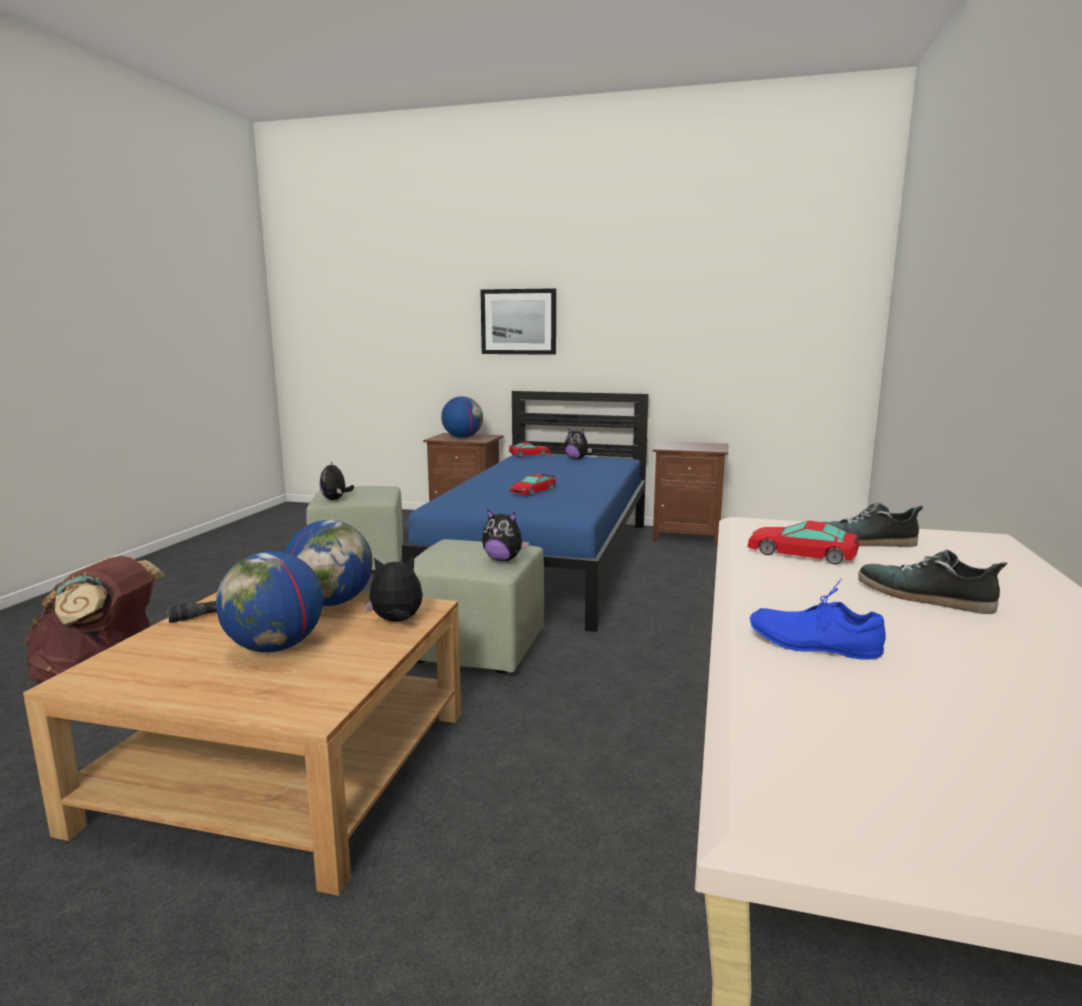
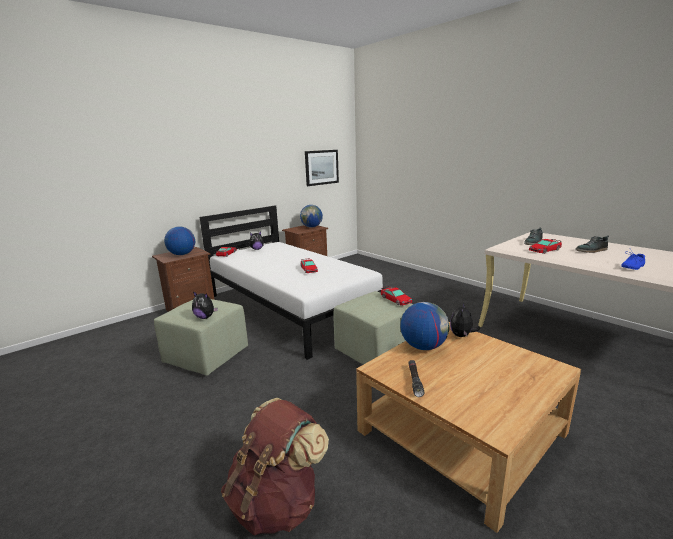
camera: 55 degrees left, 5 degrees up
globe [216,551,323,652] -> globe moved to [300,205,323,228]
blue bed [402,391,649,632] -> white bed [200,206,386,360]
picture [481,288,556,355] -> picture moved to [305,150,339,186]
plush toy [482,509,529,561] -> toy car [381,286,412,306]

